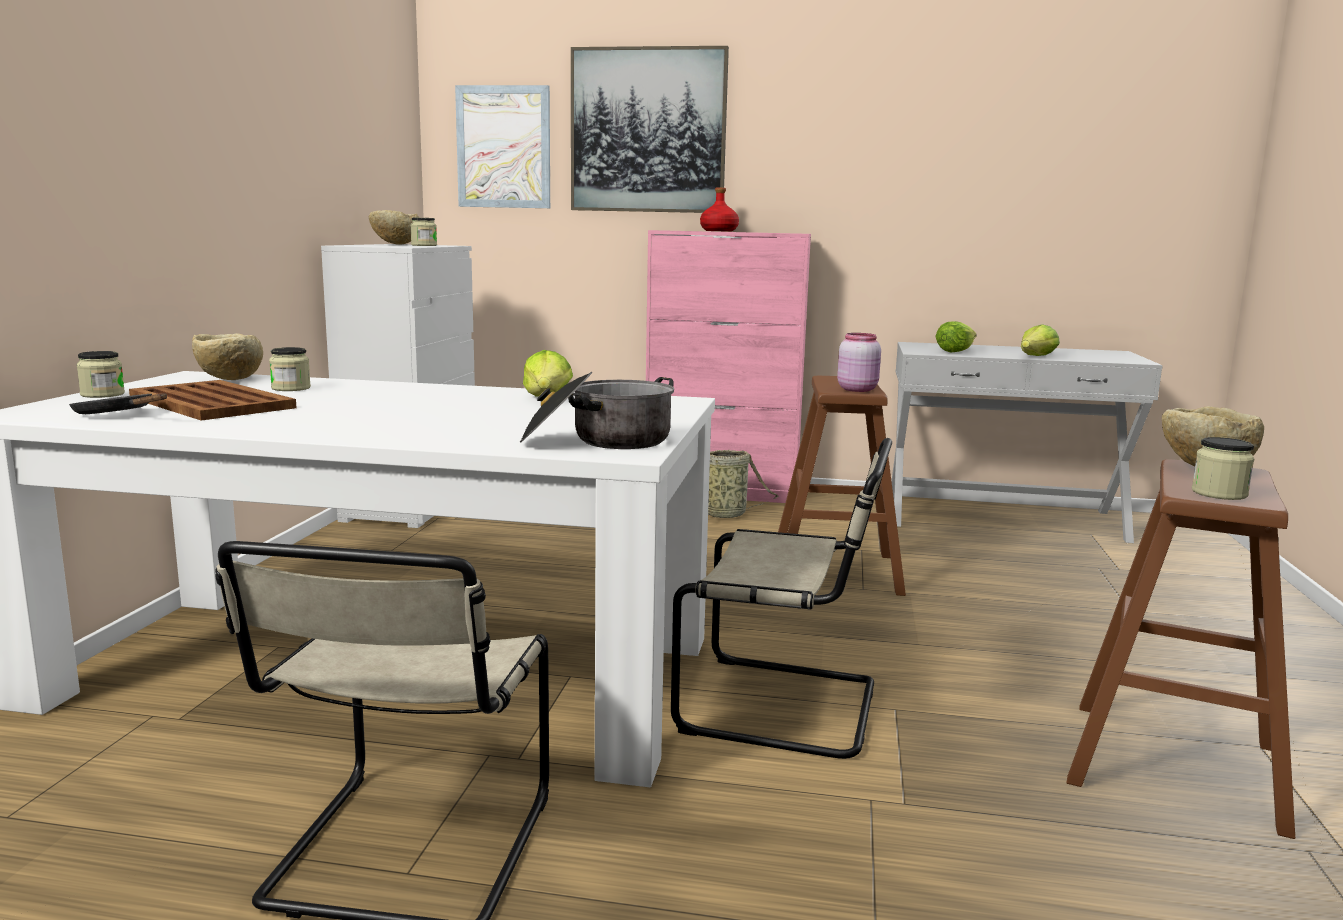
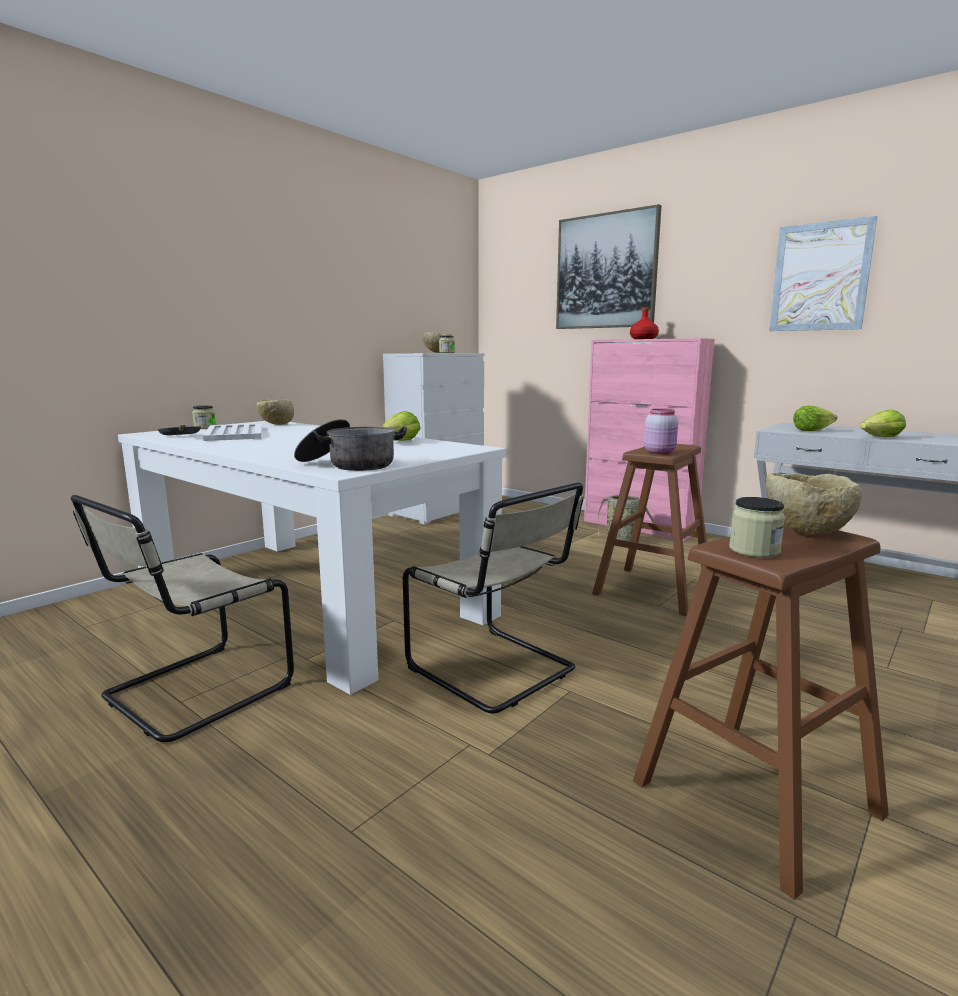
camera: 30 degrees right, 0 degrees up
brown tray [129,380,296,421] -> white tray [203,423,262,441]
jar [269,347,311,391] -> none
picture [455,85,550,208] -> picture moved to [769,216,877,331]

